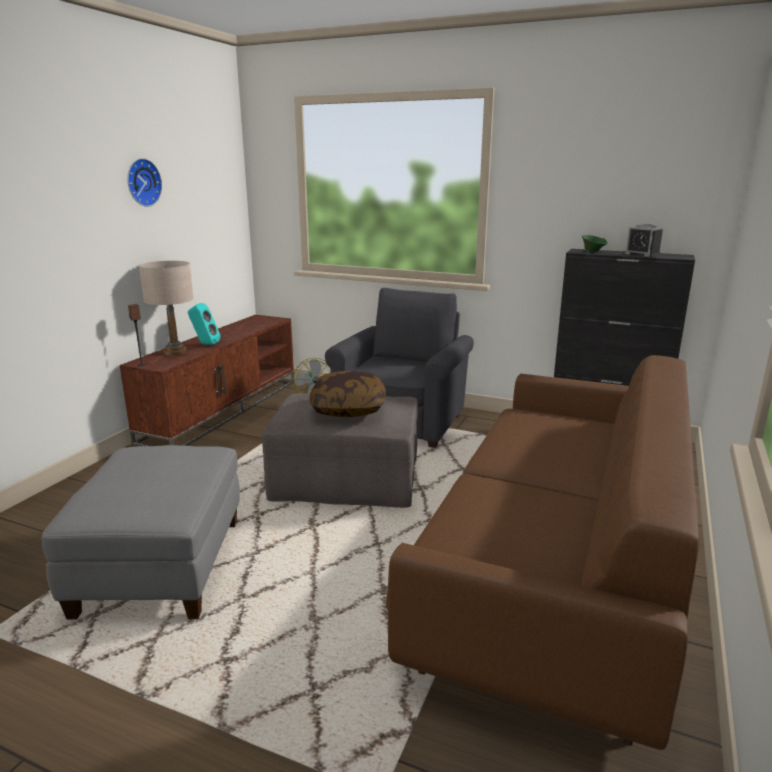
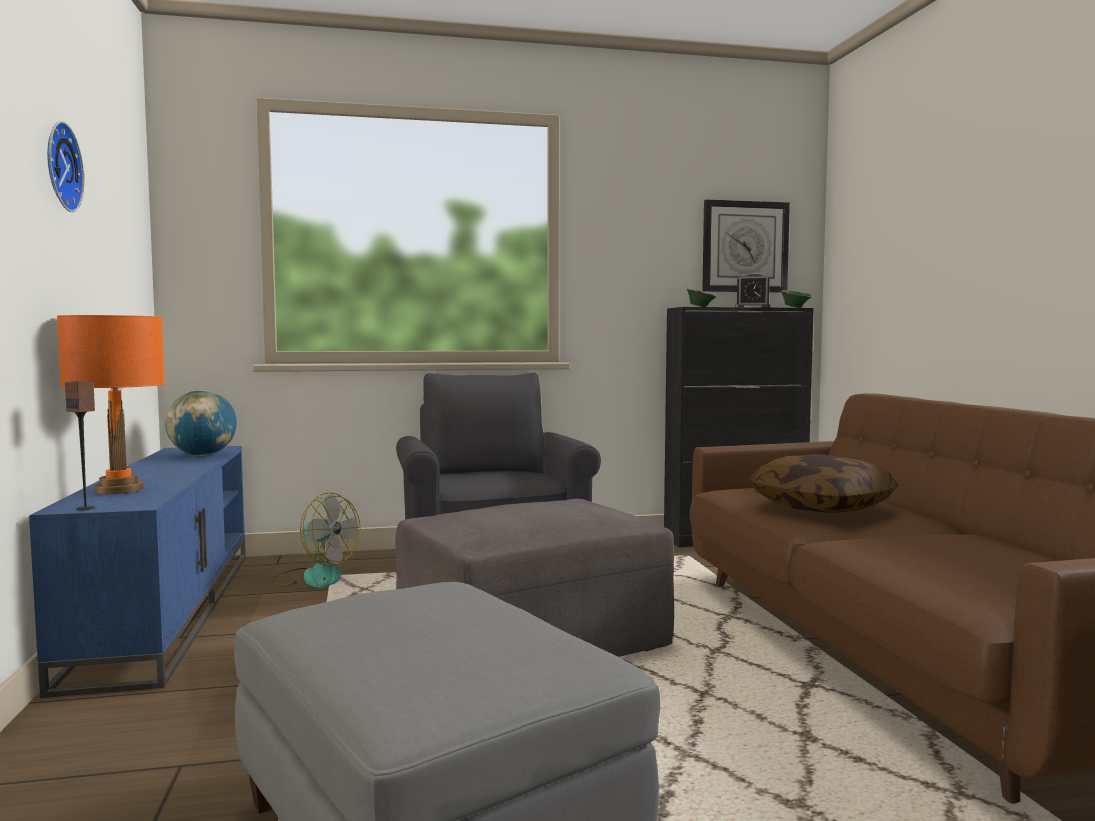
camera: 35 degrees left, 15 degrees down
brown tv stand [119,315,294,446] -> blue tv stand [29,446,246,698]
beige table lamp [139,261,194,356] -> orange table lamp [57,315,165,494]
turquoise speaker [188,303,220,345] -> none
pillow [309,371,386,417] -> pillow moved to [749,454,898,513]
none -> globe [165,390,237,456]
none -> wall clock [702,199,790,293]
none -> green bowl [781,290,812,308]

